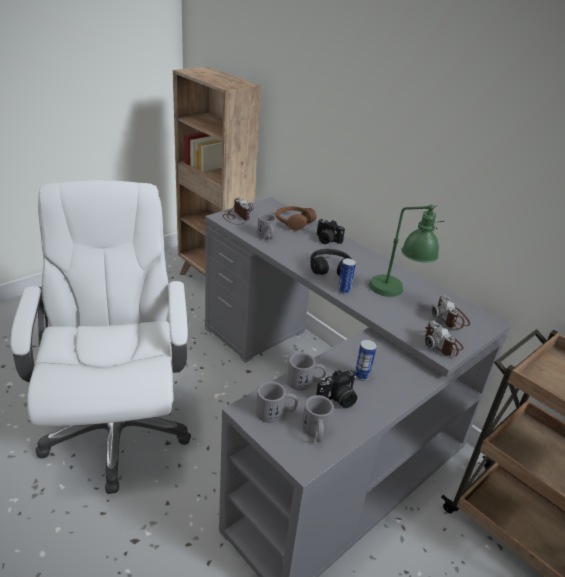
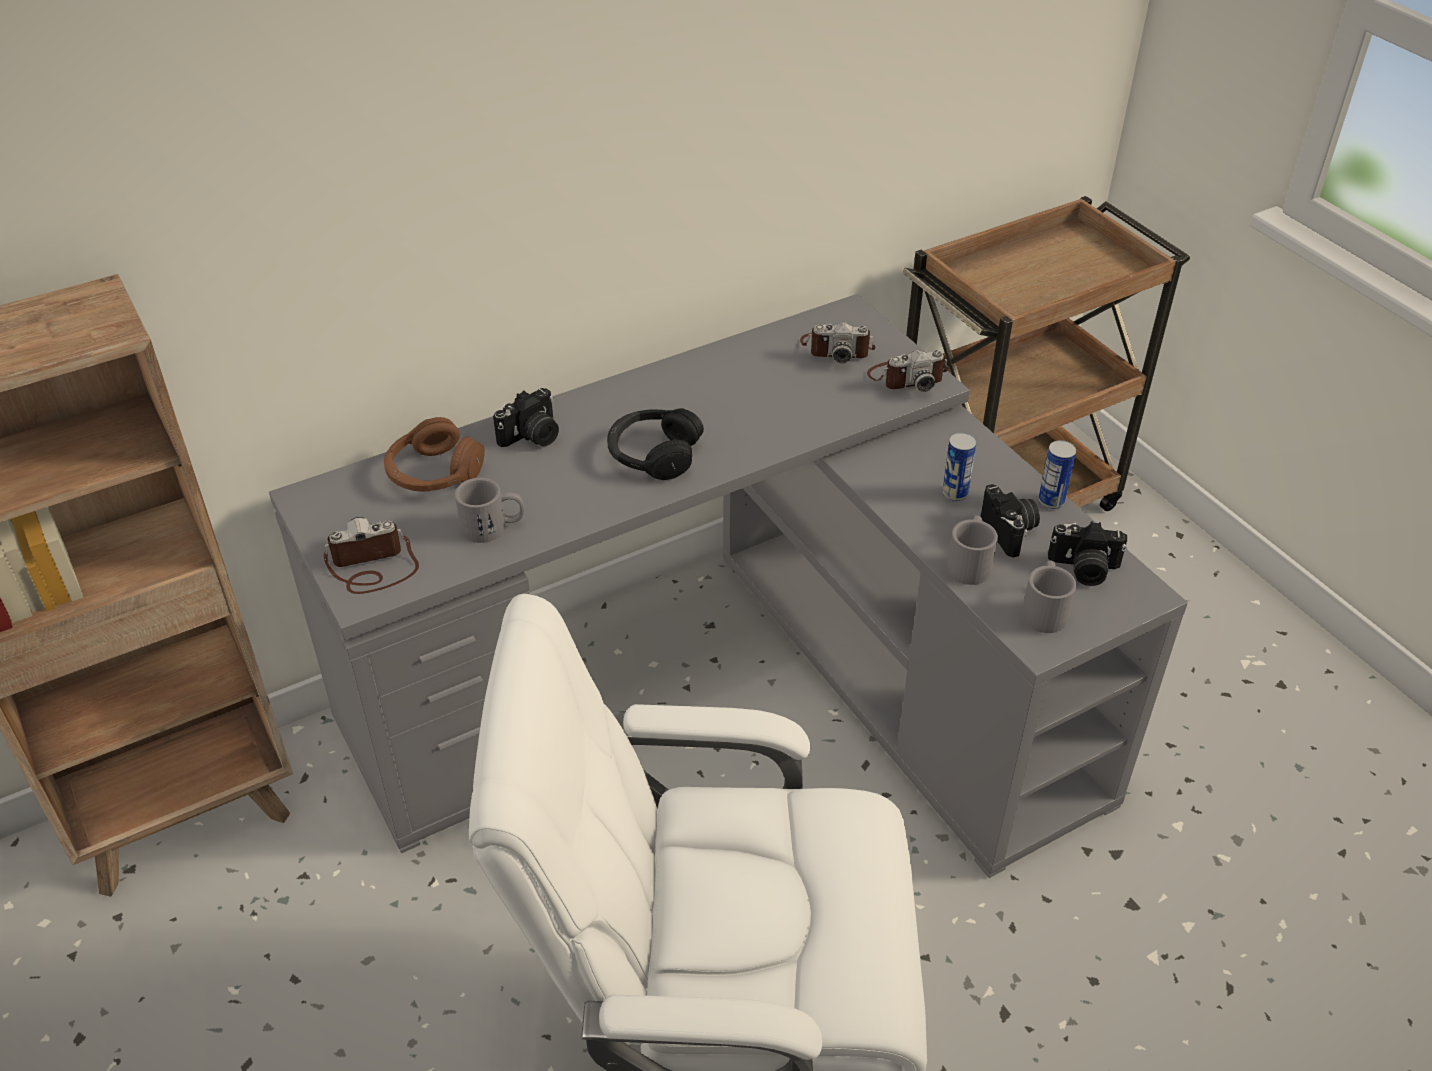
camera: 75 degrees left, 10 degrees up
grey mug [302,395,334,442] -> camera [1048,521,1127,586]
can [338,258,356,295] -> can moved to [1038,440,1076,509]
green table lamp [369,205,445,297] -> none

